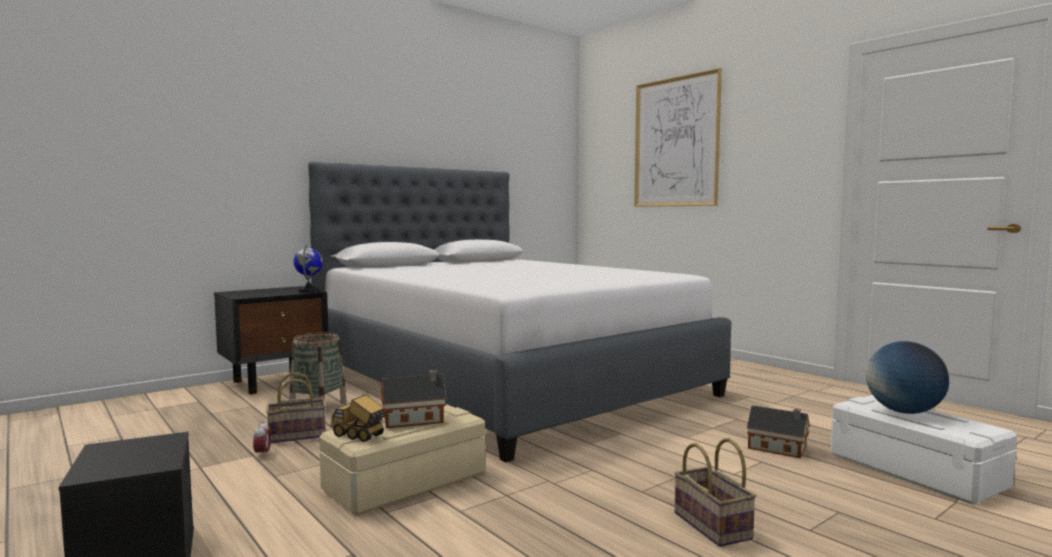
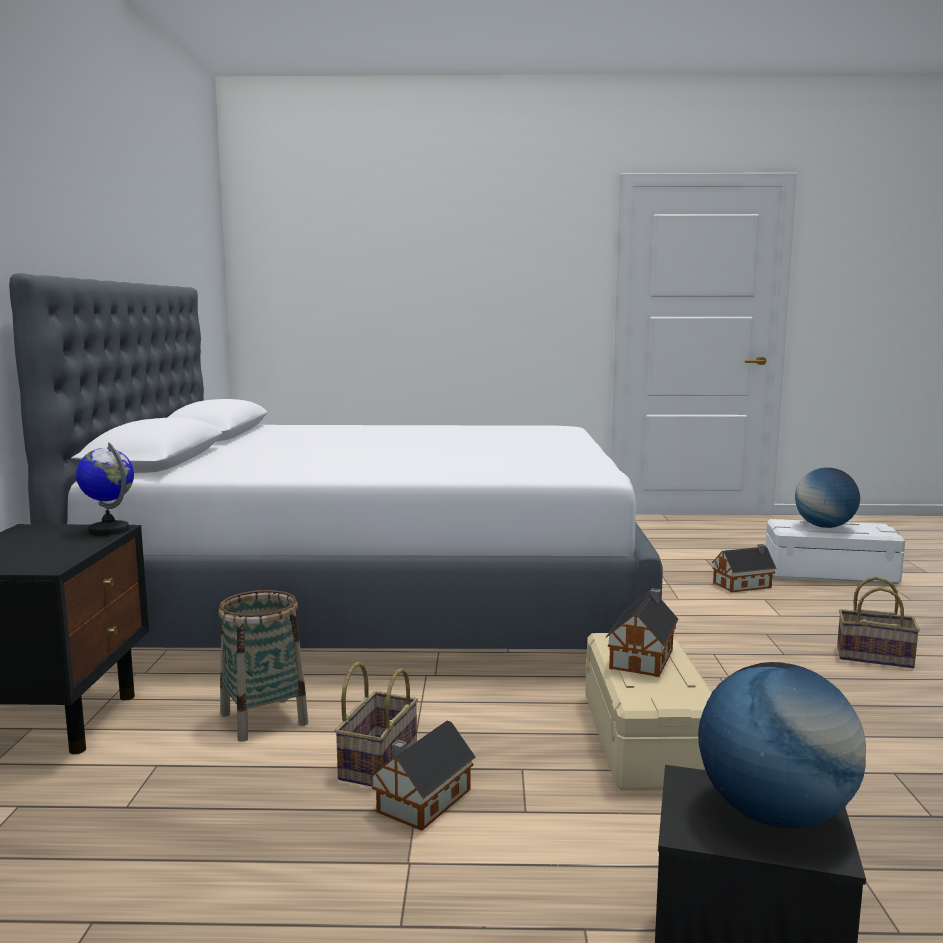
camera: 50 degrees left, 5 degrees up
alarm clock [253,421,271,457] -> toy house [370,721,475,831]
toy truck [331,395,386,442] -> none
picture [634,68,722,207] -> none
none -> globe [698,662,866,829]

